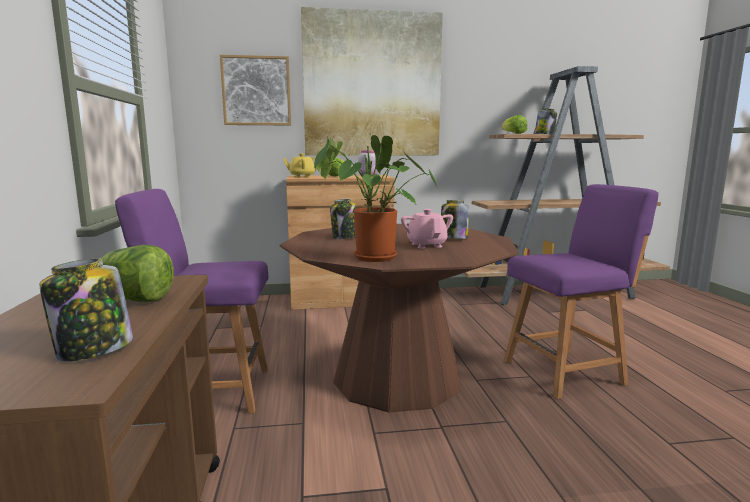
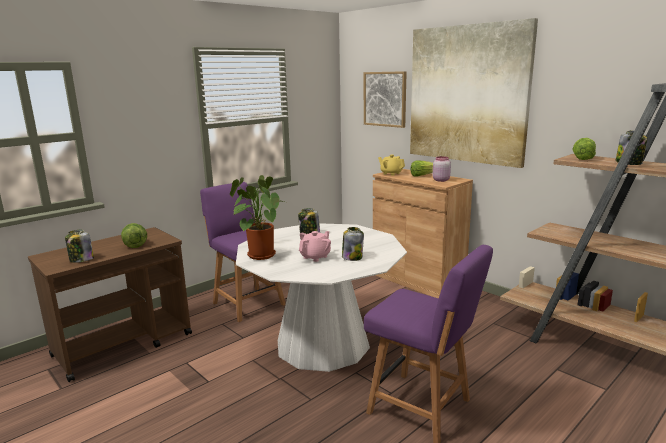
camera: 55 degrees right, 5 degrees up
brown dining table [280,224,519,412] -> white dining table [236,223,407,372]

